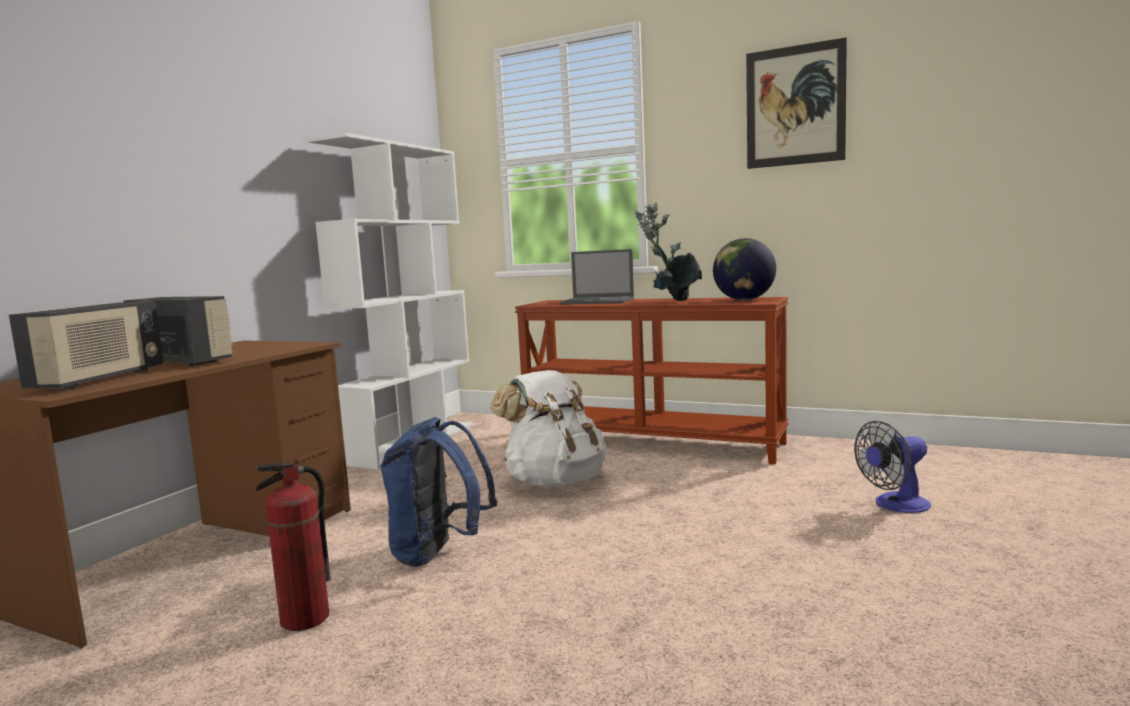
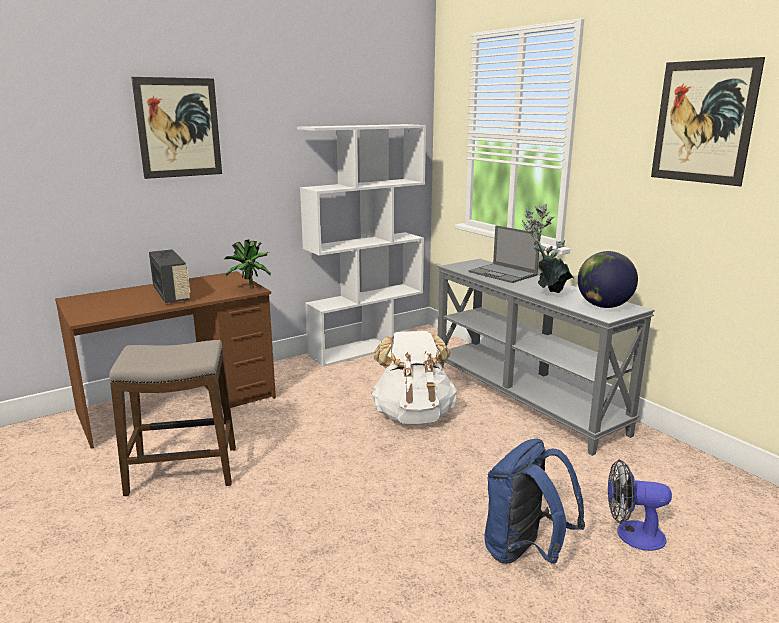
camera: 30 degrees right, 10 degrees up
radio [9,301,164,389] -> none
fire extinguisher [255,463,331,631] -> stool [109,340,236,496]
blue backpack [380,417,498,567] -> blue backpack moved to [485,439,585,564]
brown console table [515,297,789,464] -> grey console table [437,259,655,456]
none -> picture [131,77,222,179]
none -> potted plant [225,239,271,289]

